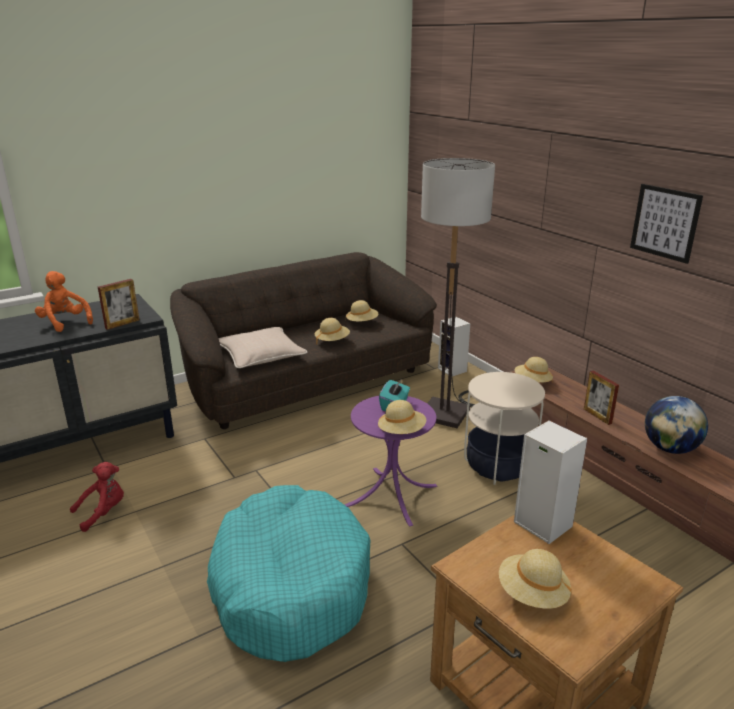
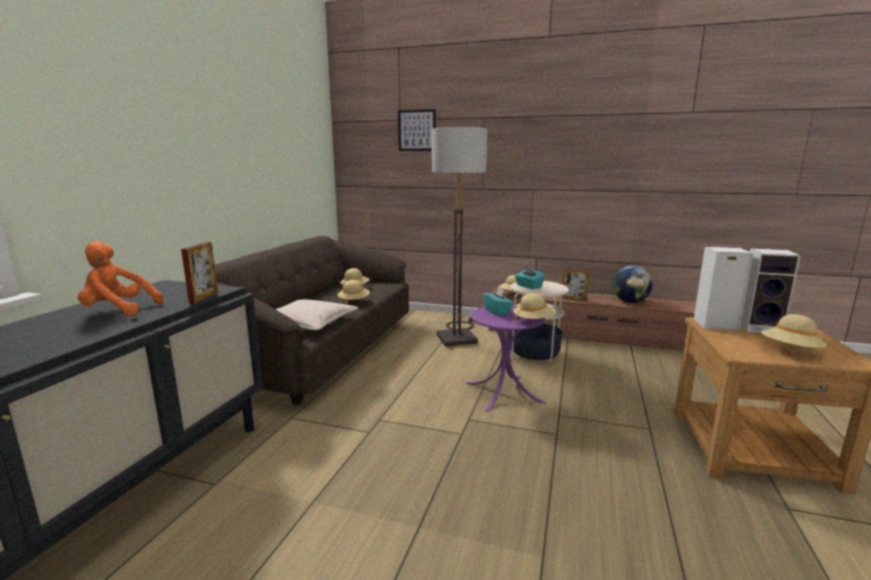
camera: 40 degrees left, 10 degrees down
red plush toy [70,462,124,532] -> none
turquoise dog bed [207,485,370,662] -> none
speaker [438,317,470,377] -> speaker moved to [740,248,801,333]
picture [630,184,703,264] -> picture moved to [398,109,436,151]
none -> turquoise tissue box [515,266,545,289]

